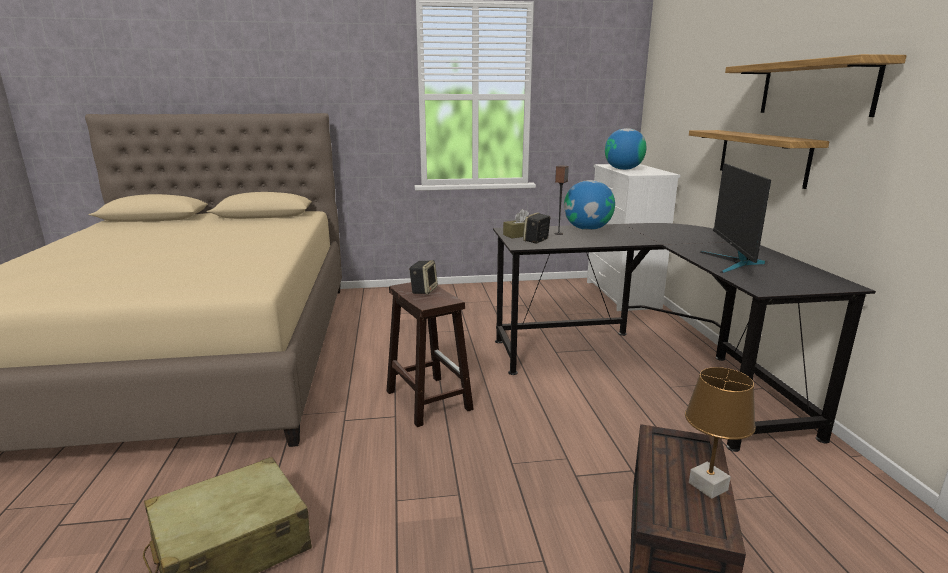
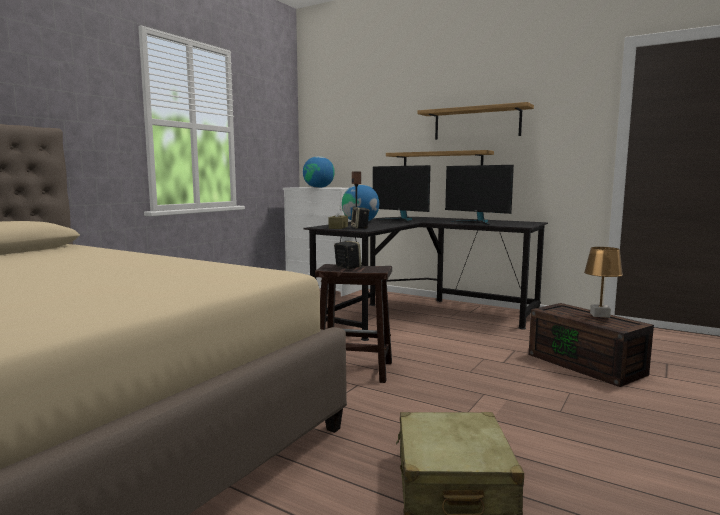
camera: 50 degrees left, 10 degrees down
none -> monitor [373,165,430,223]

